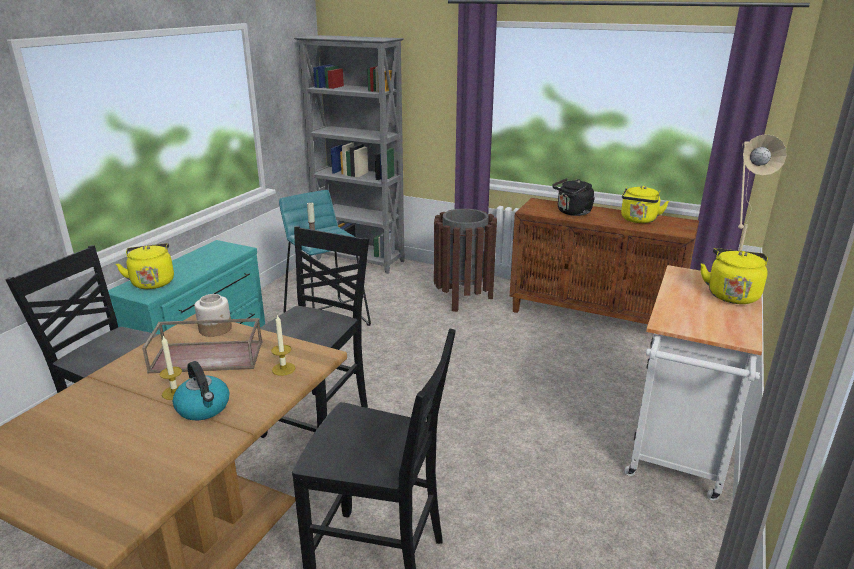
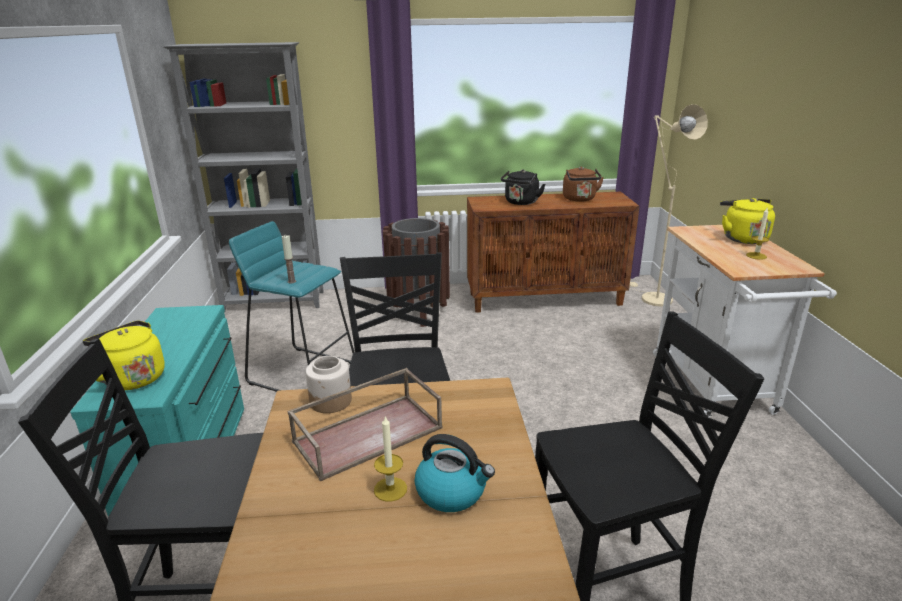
camera: 30 degrees left, 0 degrees up
candle [271,314,295,376] -> candle moved to [746,208,769,260]
yellow kettle [621,186,669,223] -> brown kettle [563,167,604,202]

